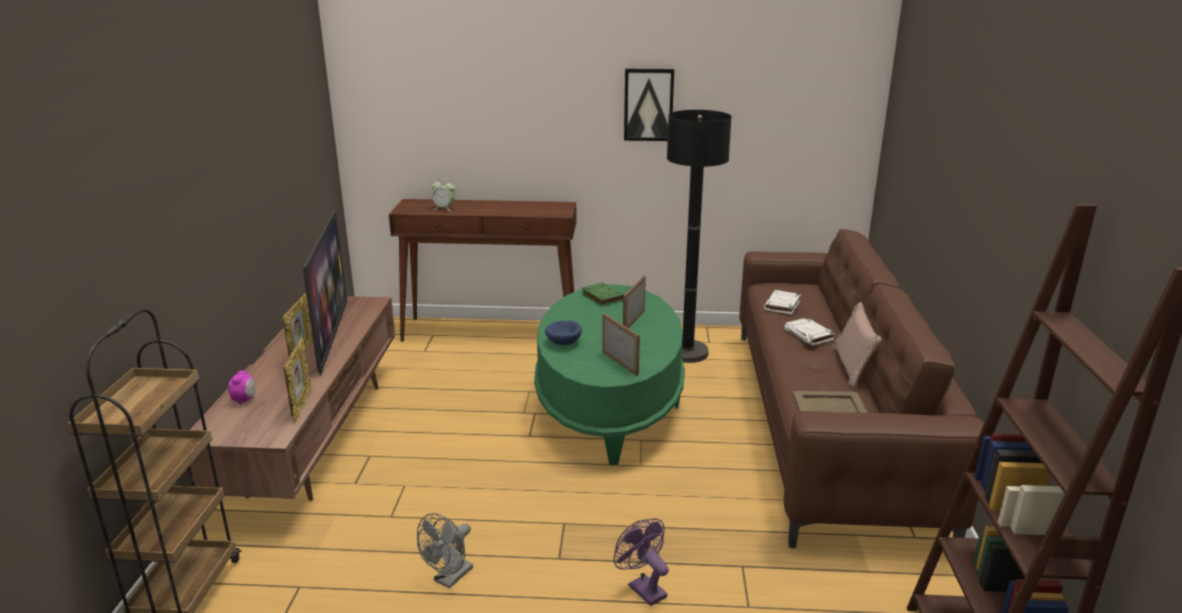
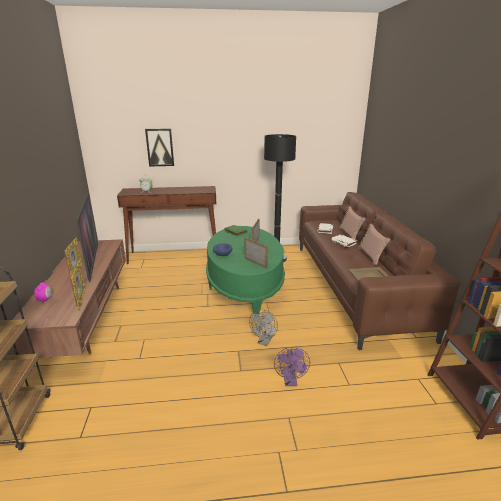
camera: 10 degrees left, 0 degrees up
grey fan [417,513,473,589] -> grey fan moved to [249,310,278,346]
purple fan [614,518,669,606] -> purple fan turned 135 degrees counterclockwise [274,347,310,386]
picture [624,69,674,141] -> picture moved to [145,129,174,166]
none -> beige pillow [339,207,366,239]

